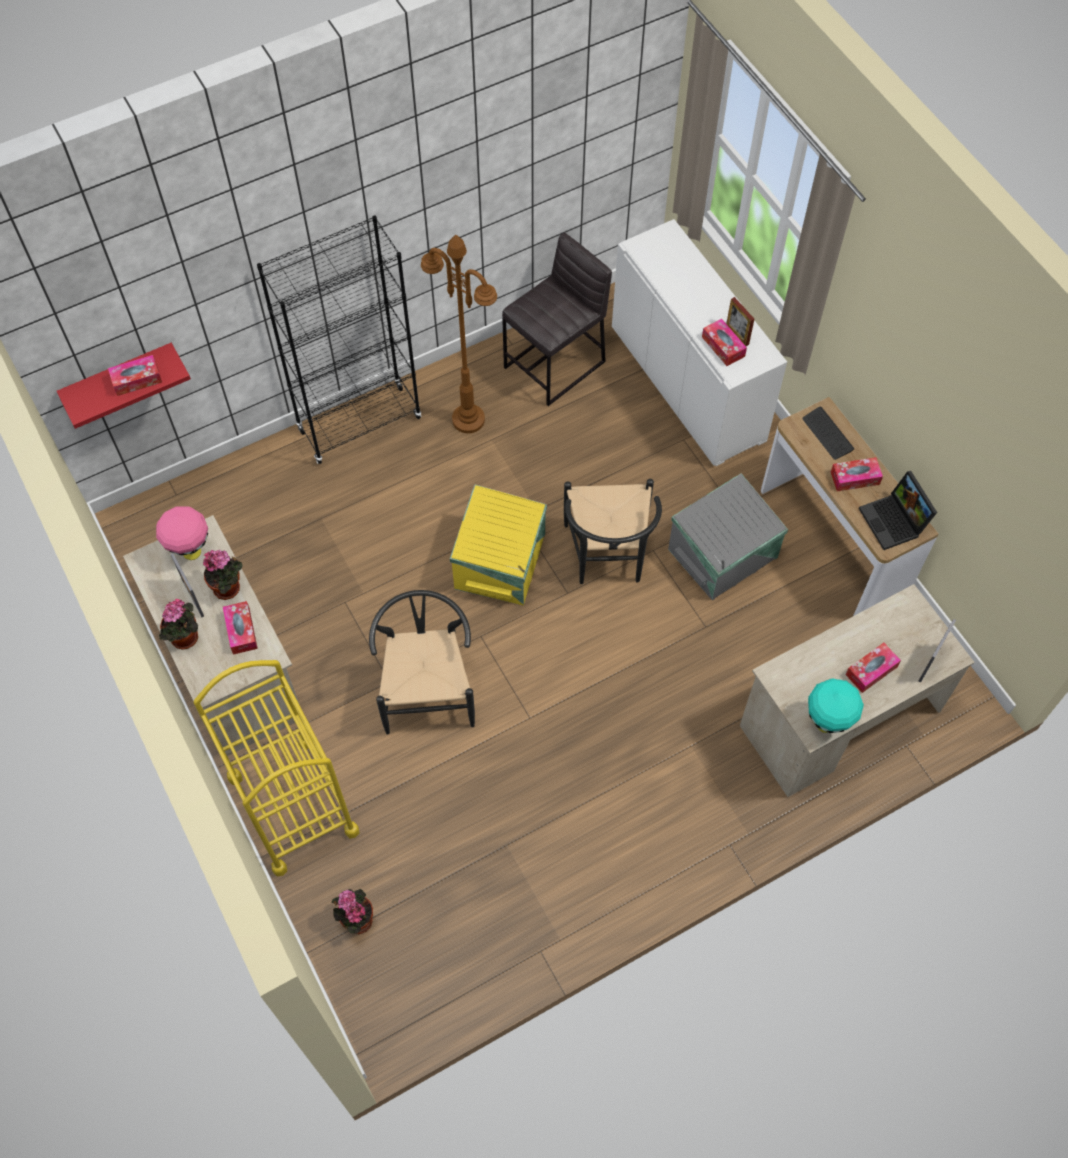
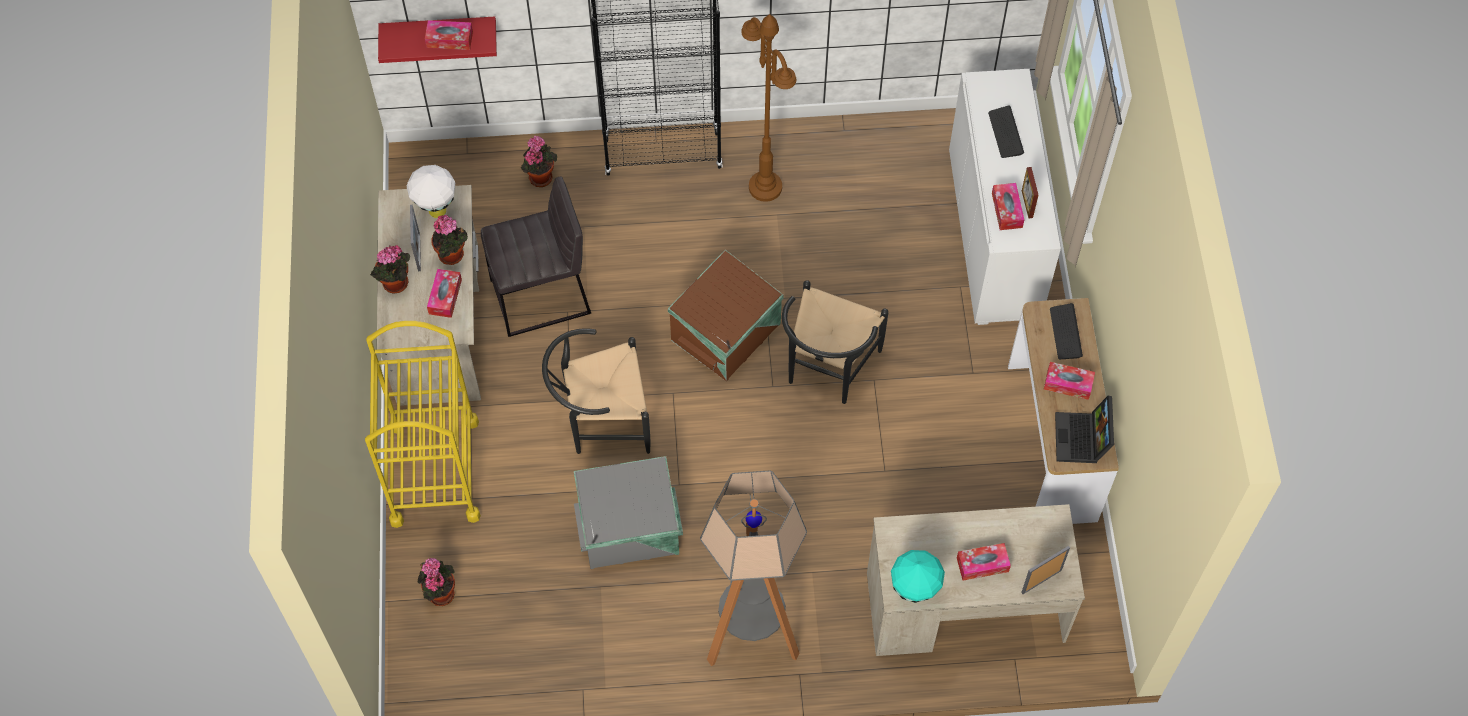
camera: 25 degrees right, 0 degrees up
pink table lamp [156,506,208,560] -> white table lamp [406,165,455,218]
black chair [369,590,475,735] -> black chair turned 120 degrees counterclockwise [542,328,650,454]
yellow storage box [450,484,547,606] -> brown storage box [668,250,784,381]
grey stool [502,233,612,406] -> grey stool moved to [481,176,591,337]
grey storage box [668,473,788,600] -> grey storage box moved to [574,456,683,569]
none -> potted plant [521,135,557,187]
none -> floor lamp [700,470,807,666]
none -> keyboard [988,105,1024,158]

